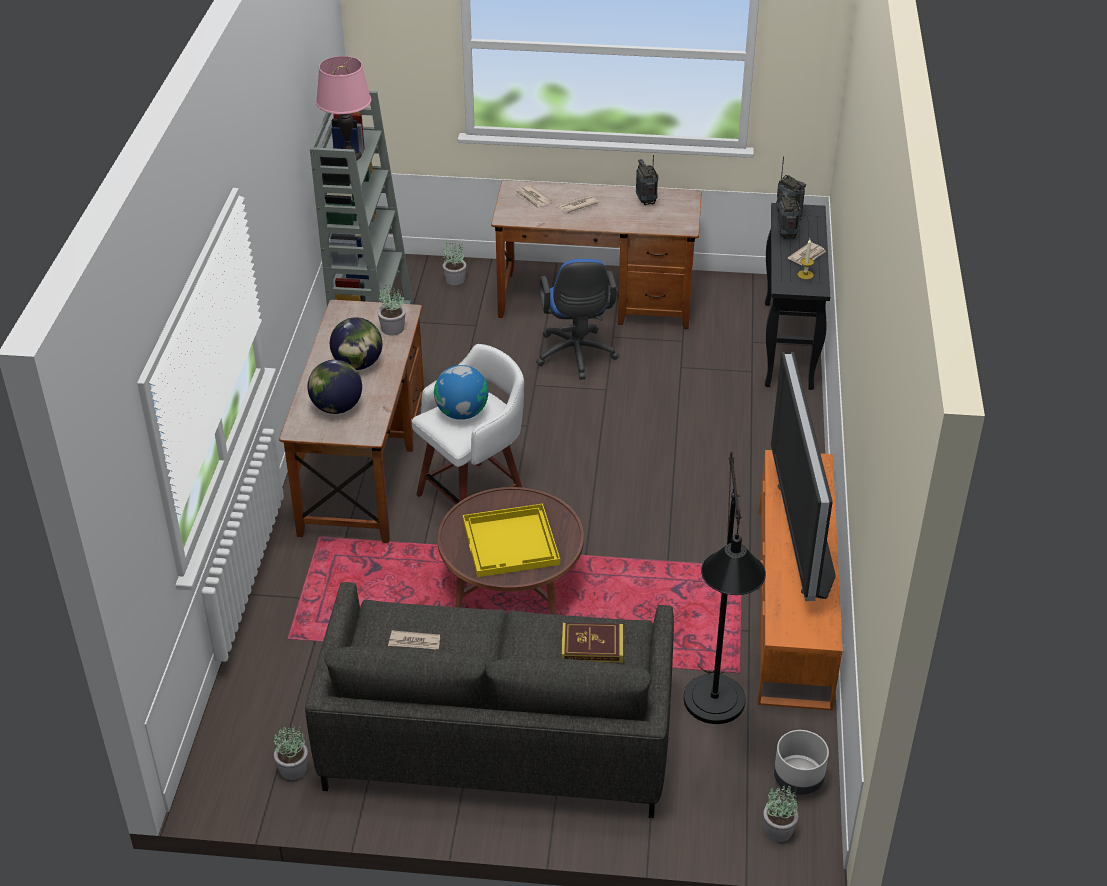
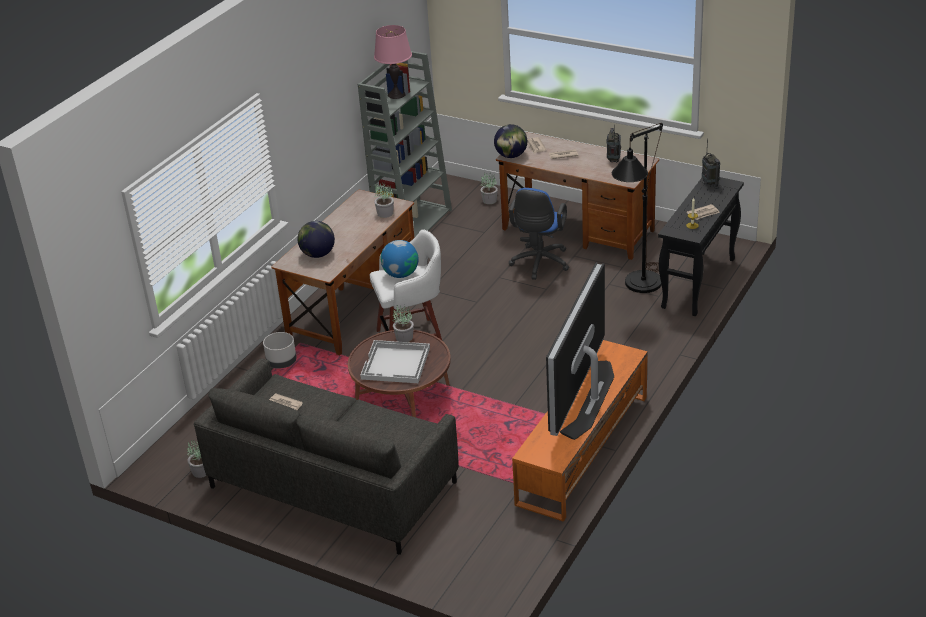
camera: 25 degrees right, 5 degrees down
globe [330,317,382,370] -> globe moved to [494,124,527,158]
yellow tray [463,504,560,577] -> white tray [360,340,430,383]
book [561,623,623,663] -> none
black floor lamp [684,452,766,724] -> black floor lamp moved to [612,123,663,293]
potted plant [763,784,798,842] -> potted plant moved to [393,305,414,342]
grey planter [774,730,829,795] -> grey planter moved to [263,332,297,369]
radio [777,188,801,239] -> none

